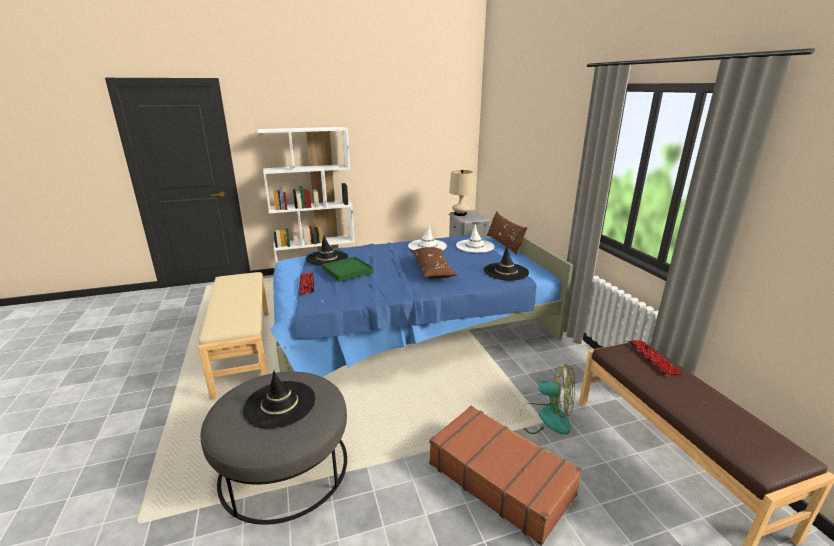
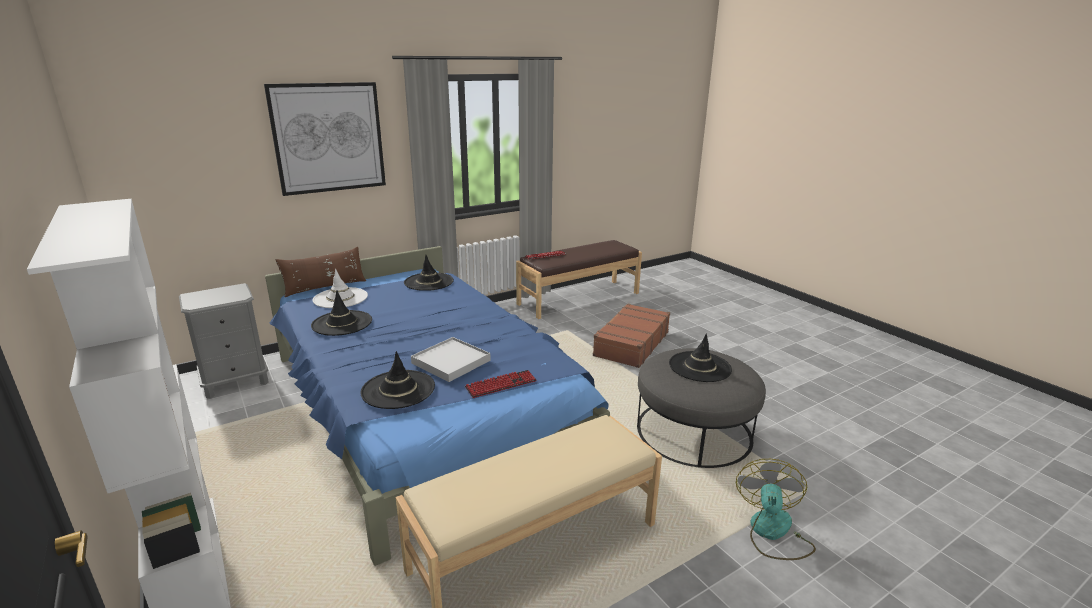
camera: 105 degrees left, 0 degrees up
green tray [322,257,373,282] -> white tray [411,337,491,382]
white hat [408,224,447,250] -> black hat [311,290,372,336]
brown pillow [411,247,458,279] -> none
beige table lamp [449,170,474,216] -> none
fan [520,364,575,435] -> fan moved to [736,459,816,560]
none -> picture [264,82,386,196]

